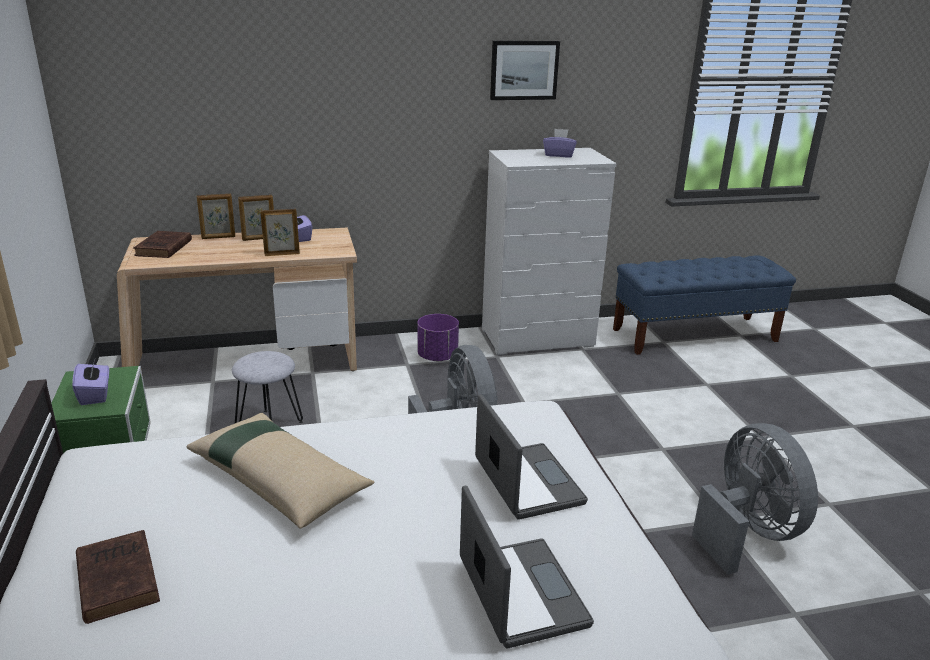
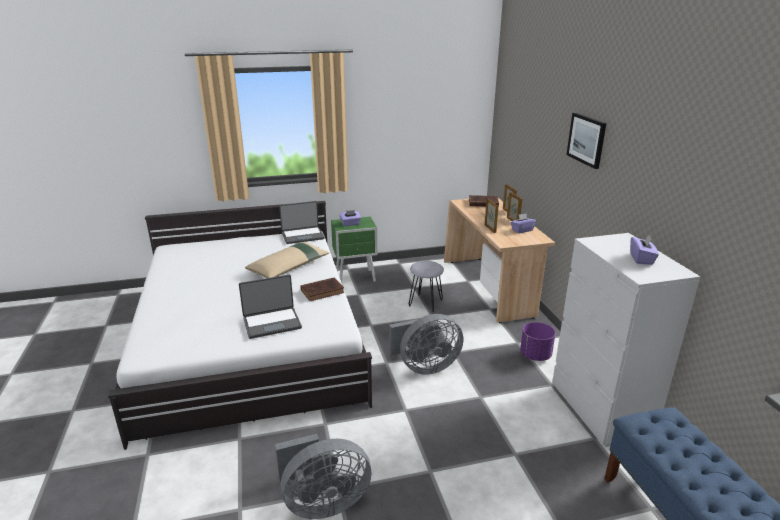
camera: 90 degrees right, 0 degrees up
brown book [76,530,160,624] -> brown book moved to [301,277,344,301]
laptop [460,486,594,648] -> laptop moved to [279,201,325,244]
picture [490,41,560,100] -> picture moved to [566,113,606,169]

